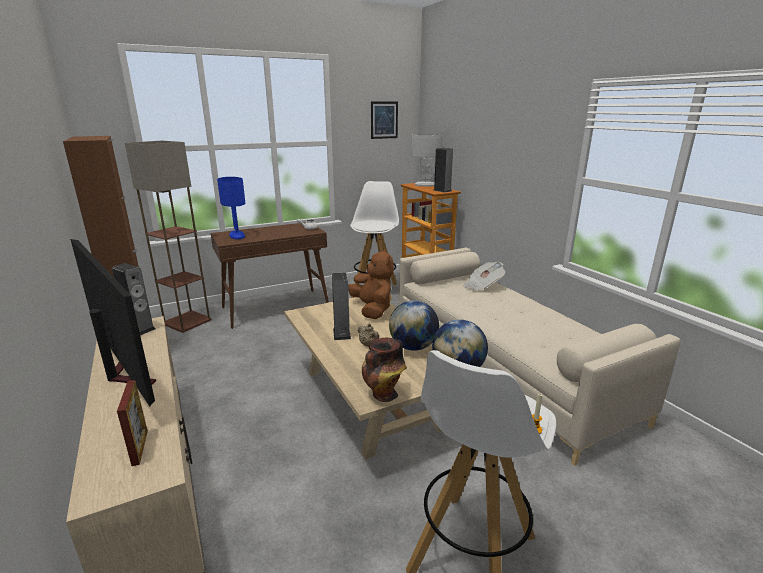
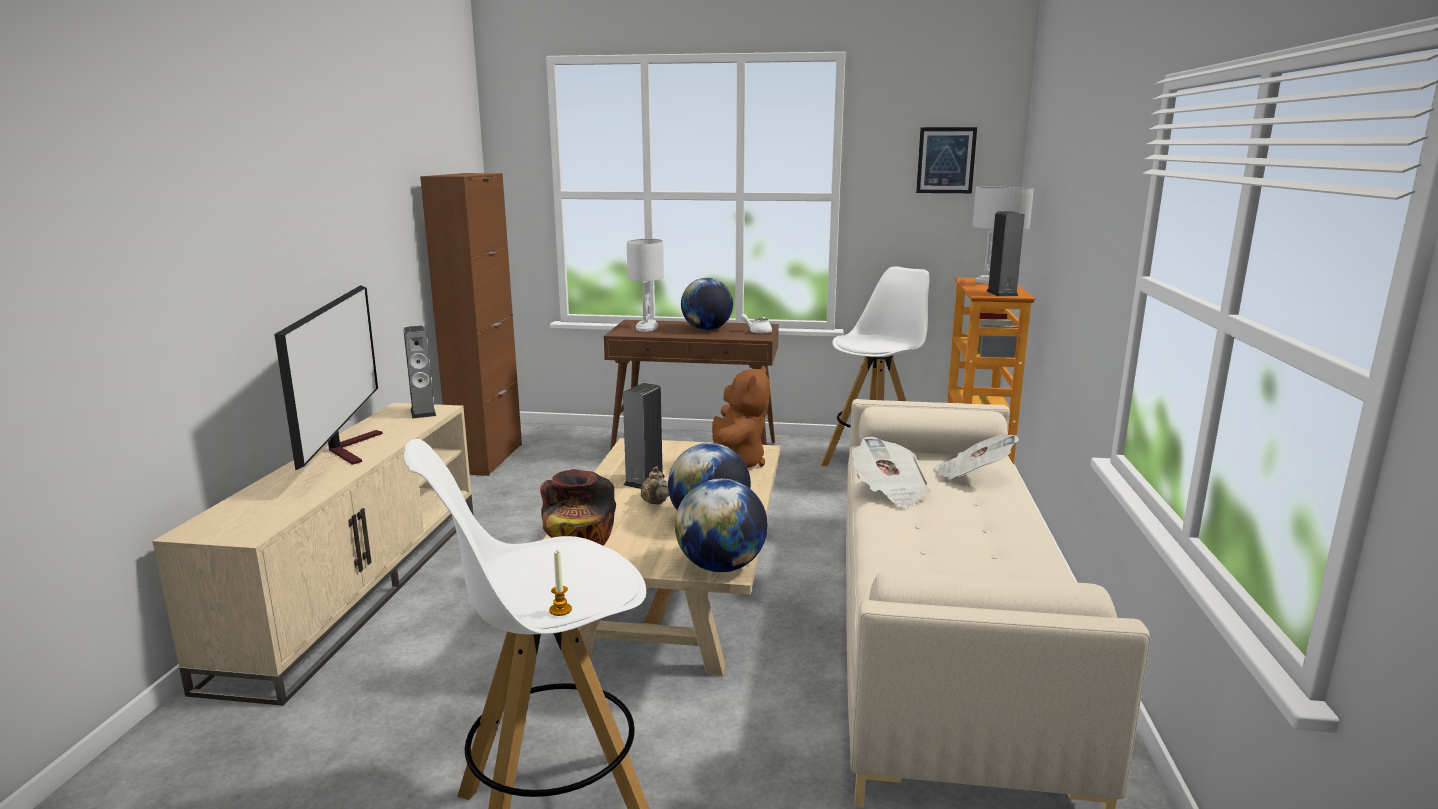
camera: 35 degrees right, 5 degrees down
picture frame [117,380,148,466] -> none
floor lamp [125,141,212,333] -> none
blue table lamp [217,177,245,239] -> white table lamp [627,239,664,332]
none -> globe [681,278,733,330]
none -> newspaper [852,437,931,508]

